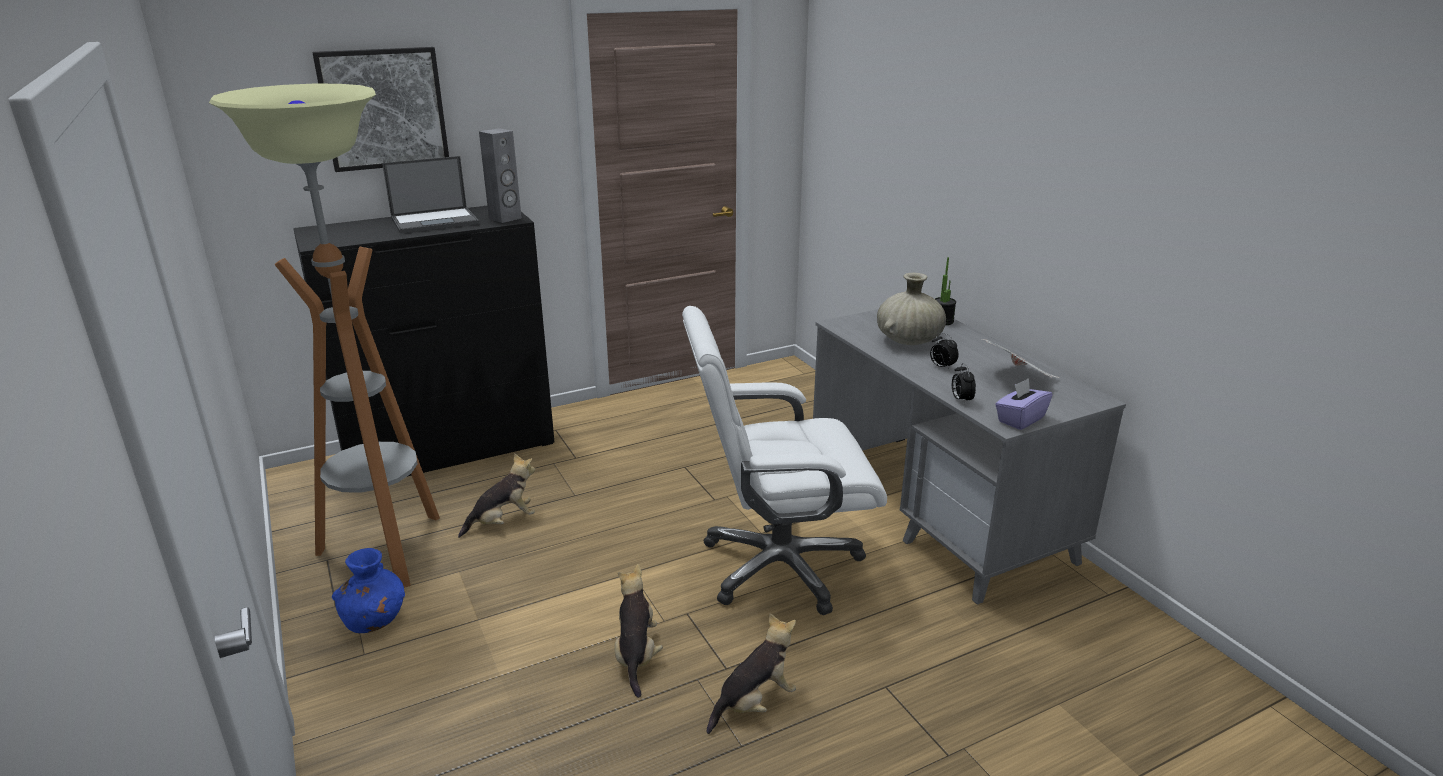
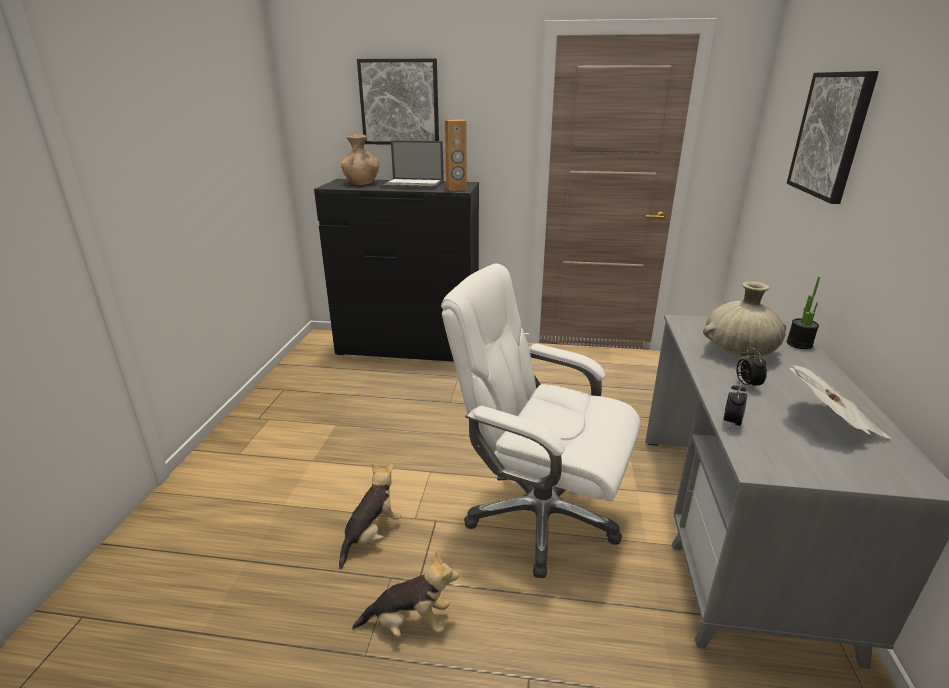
camera: 35 degrees right, 0 degrees up
floor lamp [209,84,440,588] -> none
blue vase [332,548,405,633] -> none
plush toy [458,453,535,538] -> none
grey speaker [479,128,522,223] -> brown speaker [445,120,467,191]
purple tissue box [995,378,1052,430] -> none
none -> brown vase [341,135,379,185]
none -> picture [787,71,879,204]

